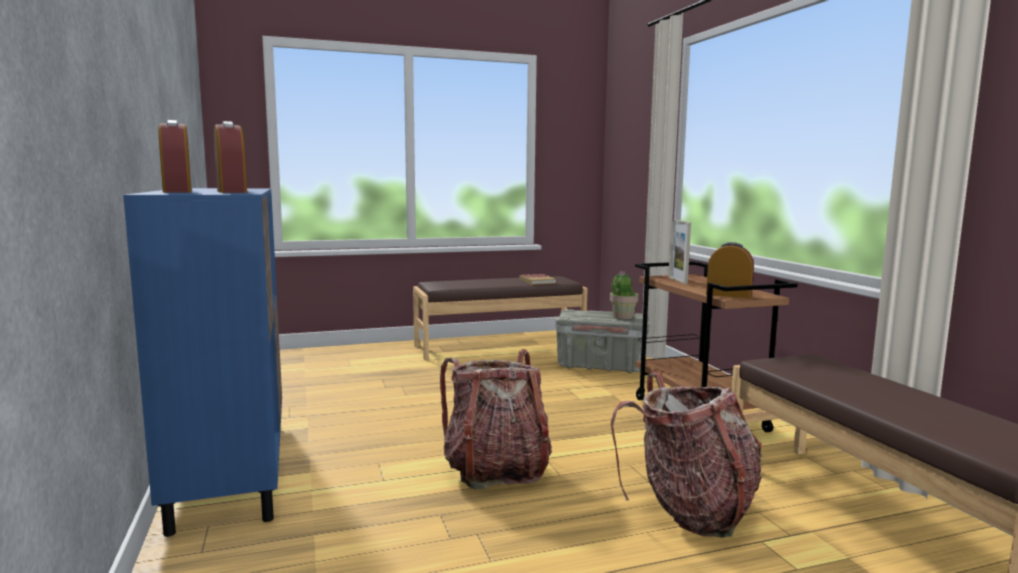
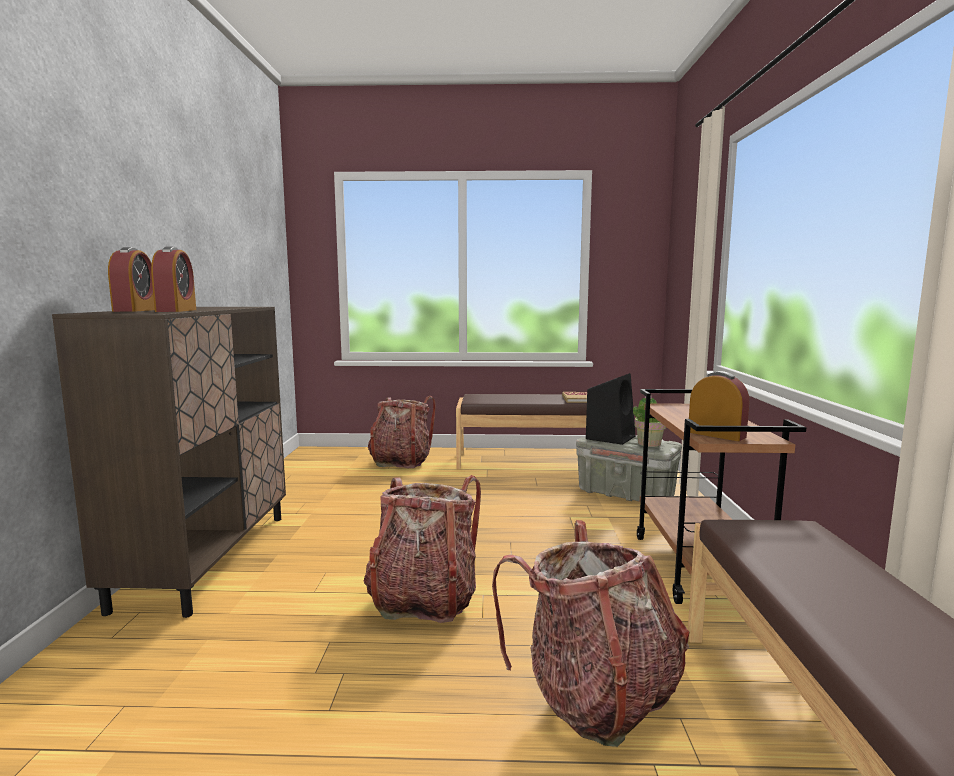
camera: 20 degrees right, 0 degrees up
blue cabinet [123,188,282,537] -> brown cabinet [52,307,286,618]
picture frame [668,219,691,284] -> none
none -> backpack [368,396,436,468]
none -> black speaker [586,373,635,445]

